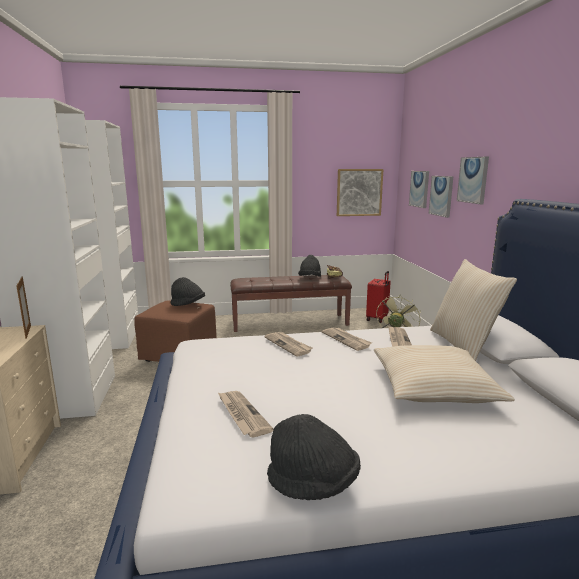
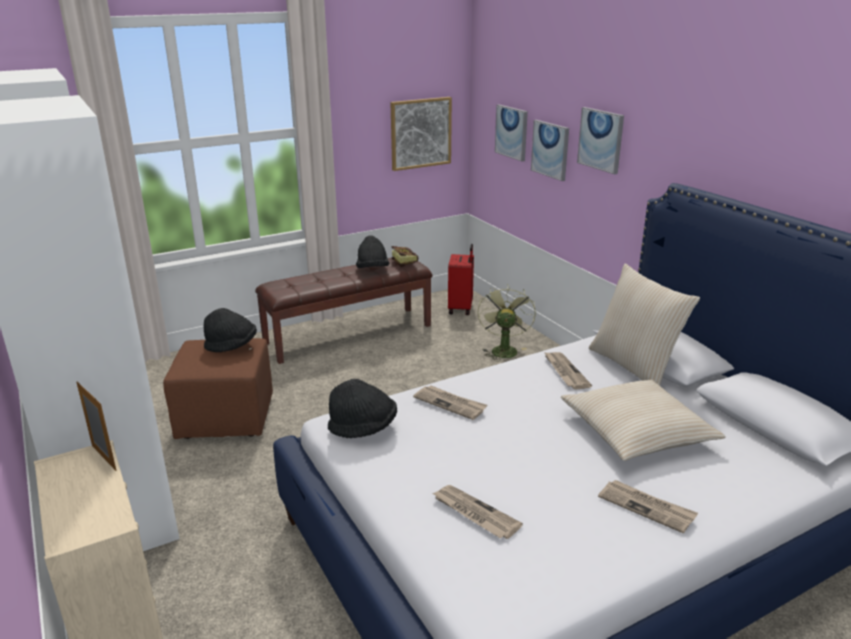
camera: 20 degrees left, 10 degrees up
black hat [267,414,361,500] -> black hat moved to [328,379,397,438]
newspaper [322,327,372,351] -> newspaper moved to [598,480,698,533]

